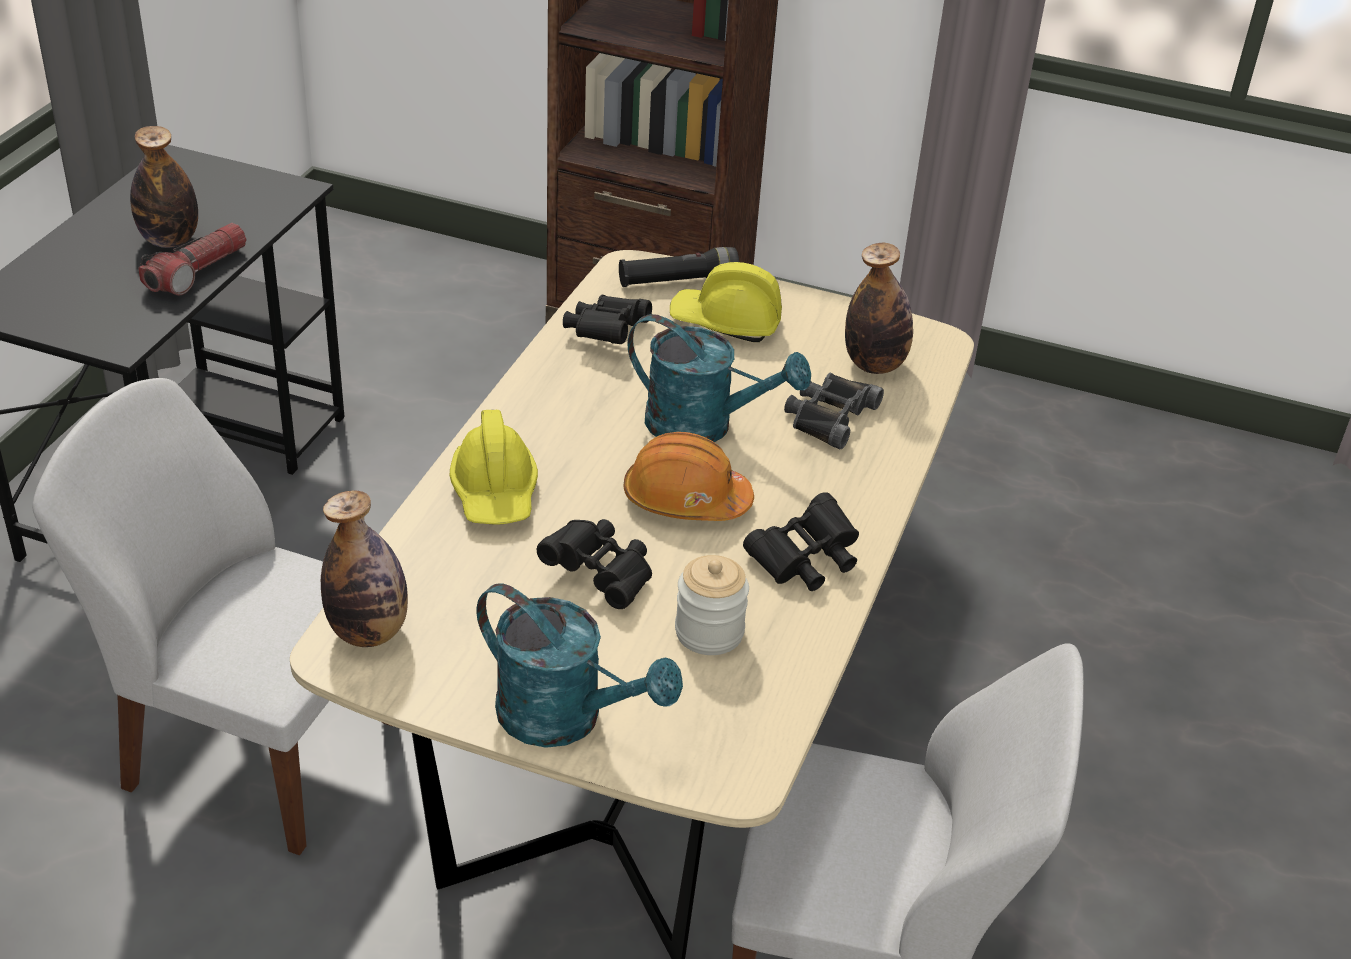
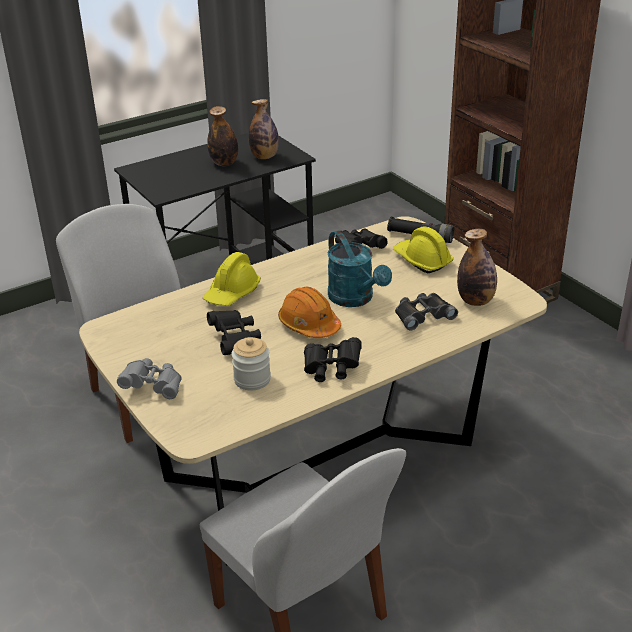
camera: 40 degrees right, 5 degrees down
flashlight [138,223,246,295] -> none
bottle [321,491,408,647] -> bottle moved to [249,99,279,159]
turquoise watering can [476,583,683,748] -> grey binoculars [117,358,182,399]

